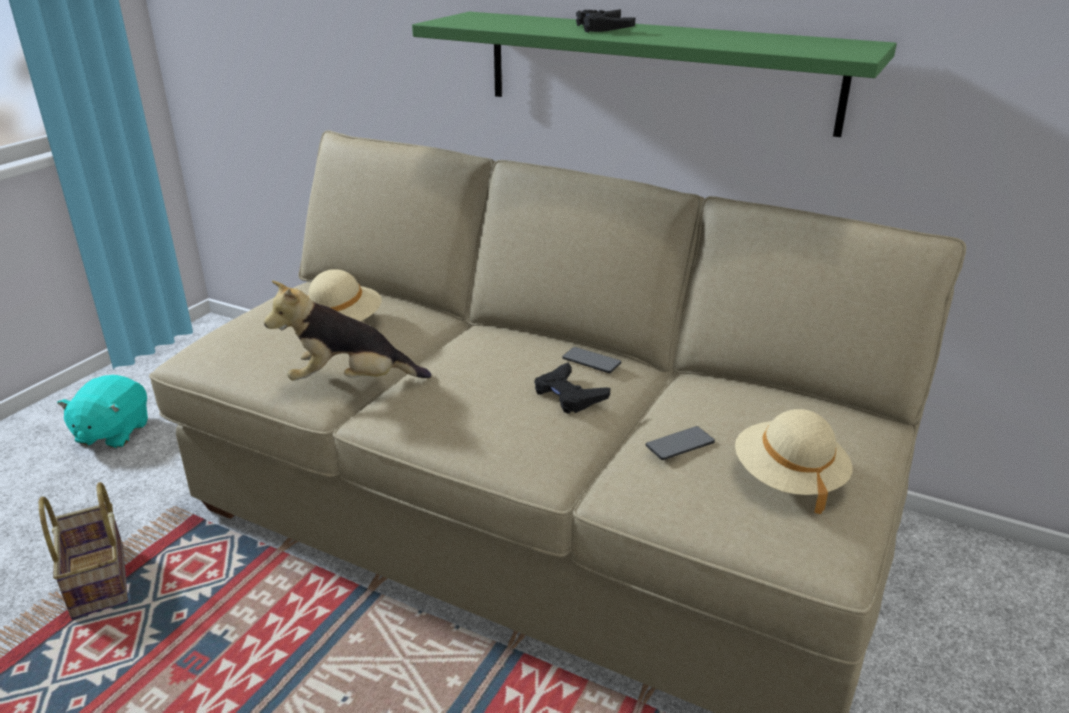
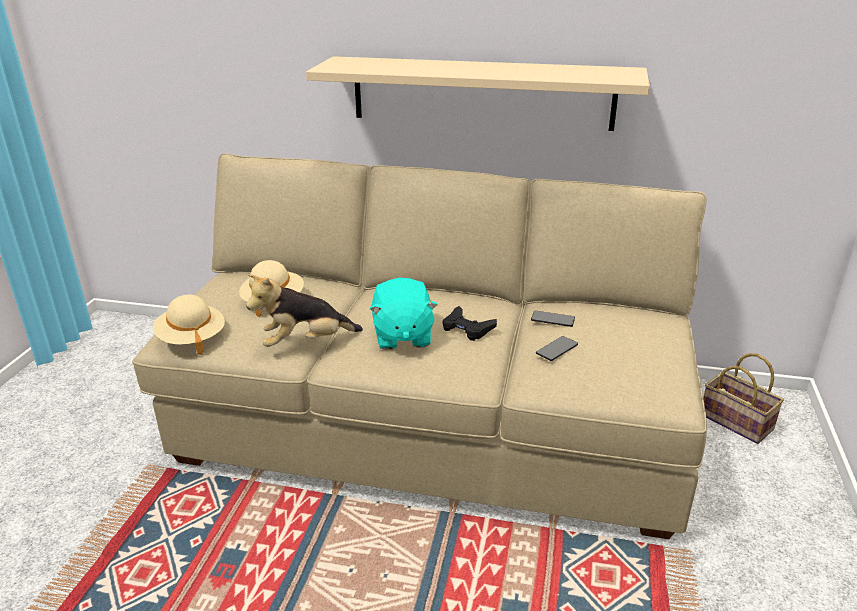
camera: 15 degrees left, 0 degrees up
basket [39,482,128,619] -> basket moved to [703,353,784,444]
turquoise plush toy [57,375,148,448] -> turquoise plush toy moved to [370,277,438,350]
green shelf [412,12,897,137] -> beige shelf [306,56,650,131]
phone [562,347,621,373] -> phone moved to [531,311,575,327]
black game controller [576,9,635,32] -> none
beige hat [735,409,852,514] -> beige hat moved to [153,295,225,355]

